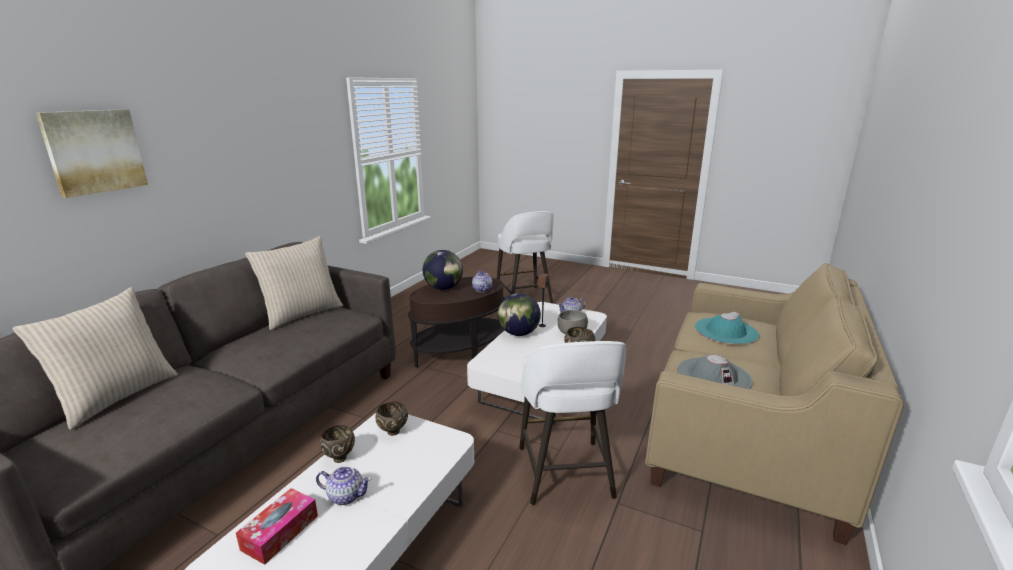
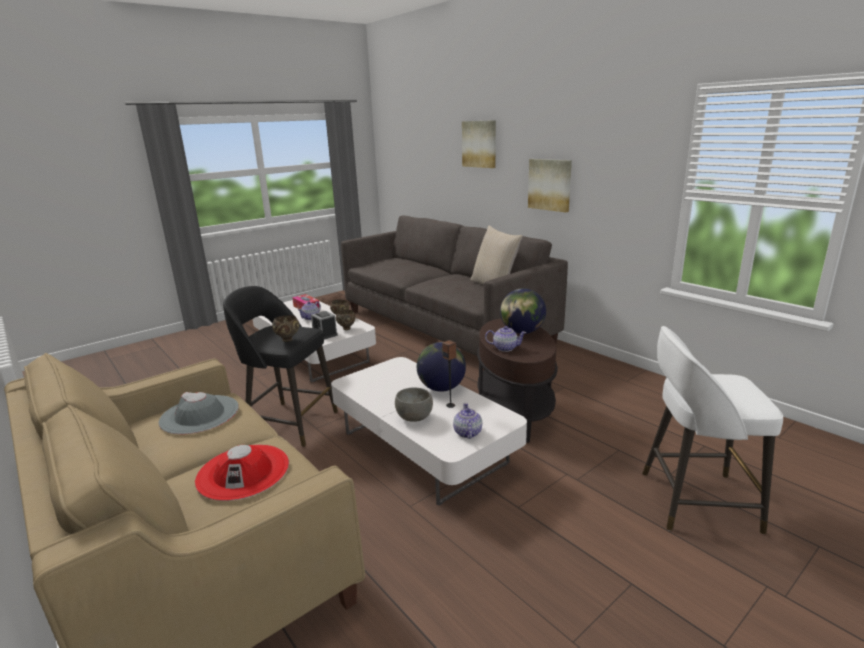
camera: 115 degrees right, 0 degrees up
beige pillow [12,287,178,430] -> none
white stool [519,341,626,505] -> black stool [223,286,338,447]
turquoise hat [695,311,759,344] -> red hat [195,445,289,501]
none -> alarm clock [311,311,338,340]
none -> picture [528,159,572,212]

